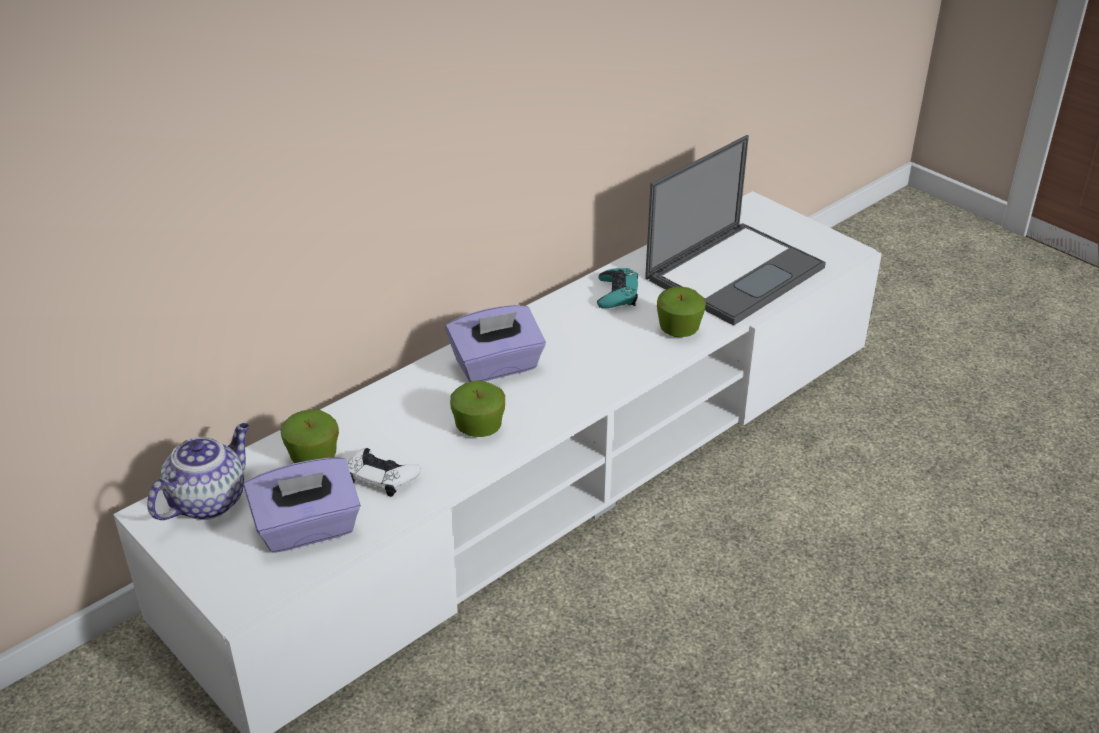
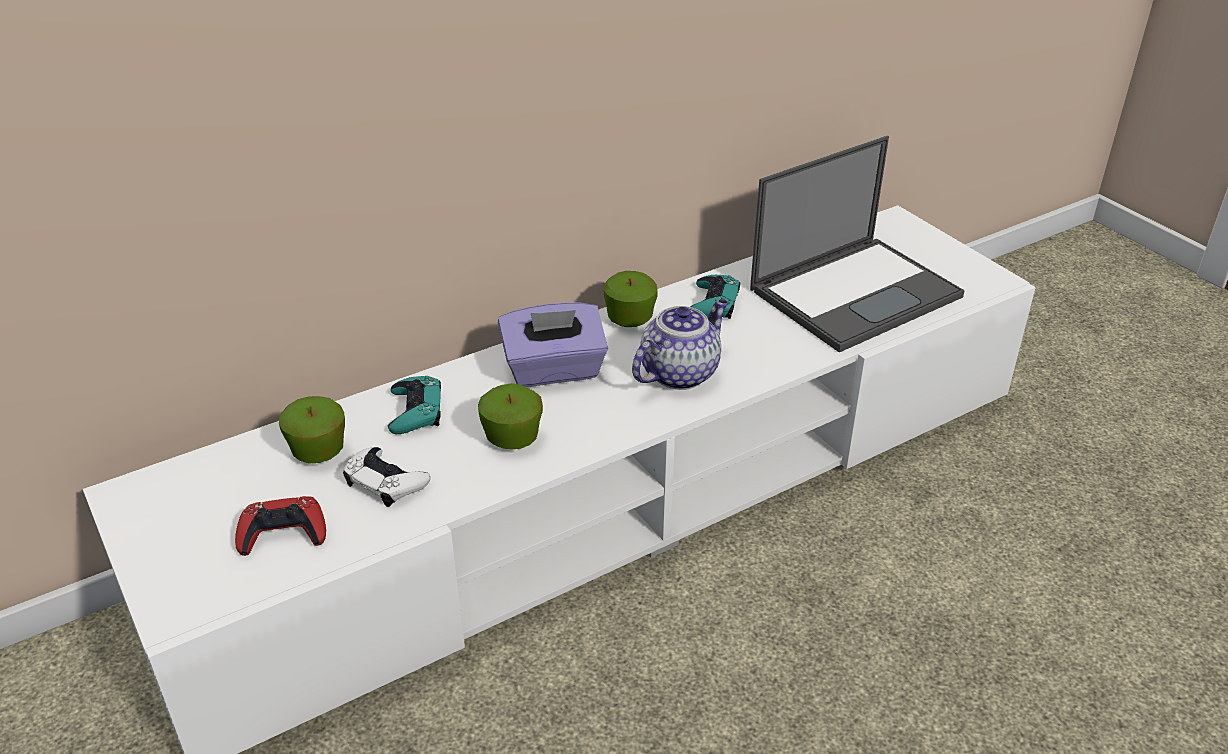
camera: 10 degrees right, 0 degrees up
teapot [147,423,249,520] -> teapot moved to [632,299,728,390]
purple tissue box [244,458,361,553] -> red game controller [235,496,326,556]
apple [657,287,706,337] -> apple moved to [603,271,658,327]
none -> turquoise game controller [388,376,441,434]

